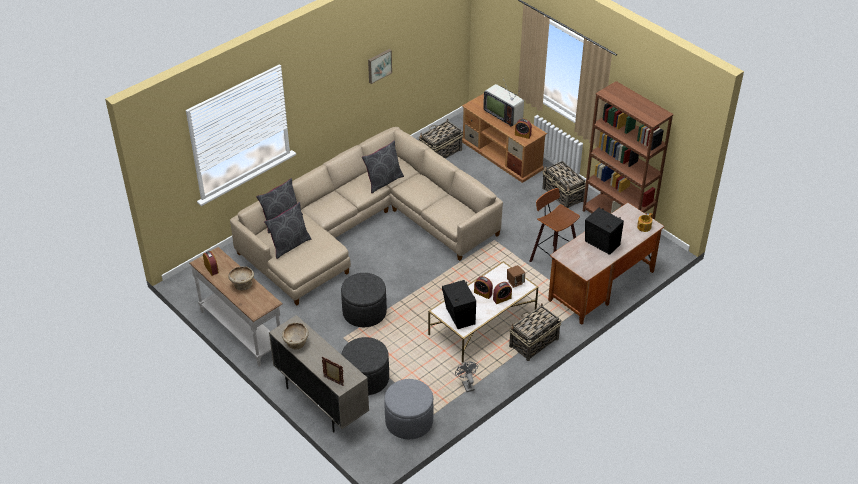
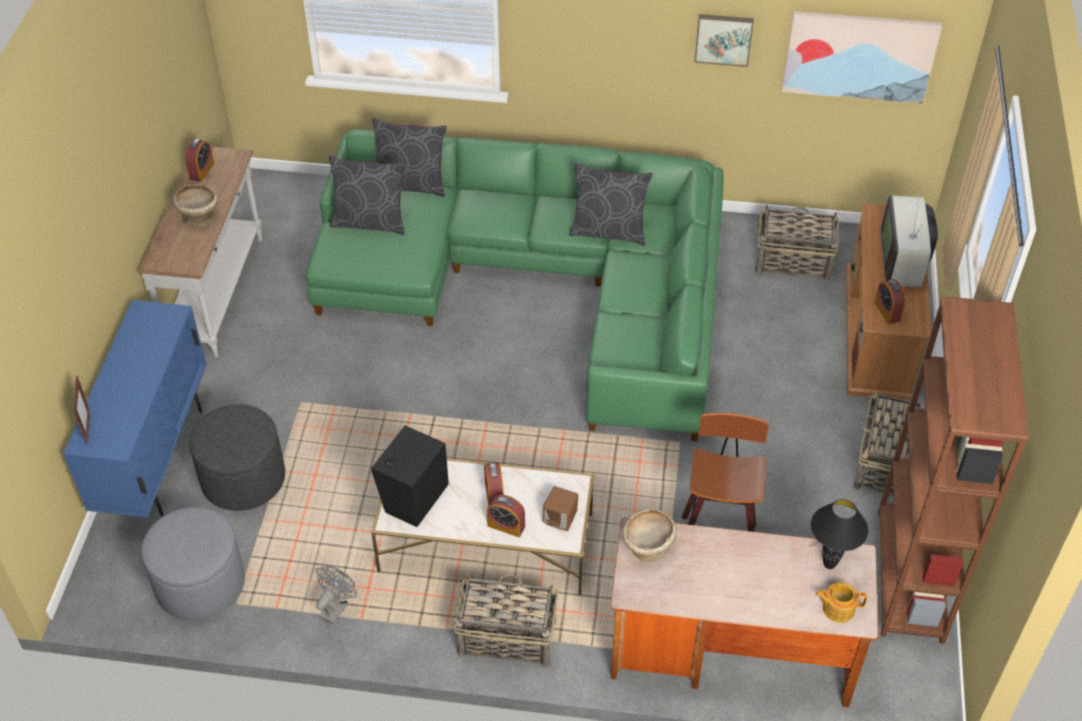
camera: 50 degrees right, 5 degrees up
beige sofa [230,127,503,306] -> green sofa [306,129,724,442]
beige cabinet [269,315,369,433] -> blue cabinet [63,300,207,518]
beige bowl [282,323,309,349] -> beige bowl moved to [623,508,677,562]
grey ottoman [341,273,387,327] -> none
black speaker [585,208,624,255] -> none
none -> picture [782,11,942,104]
none -> black table lamp [811,499,868,569]

